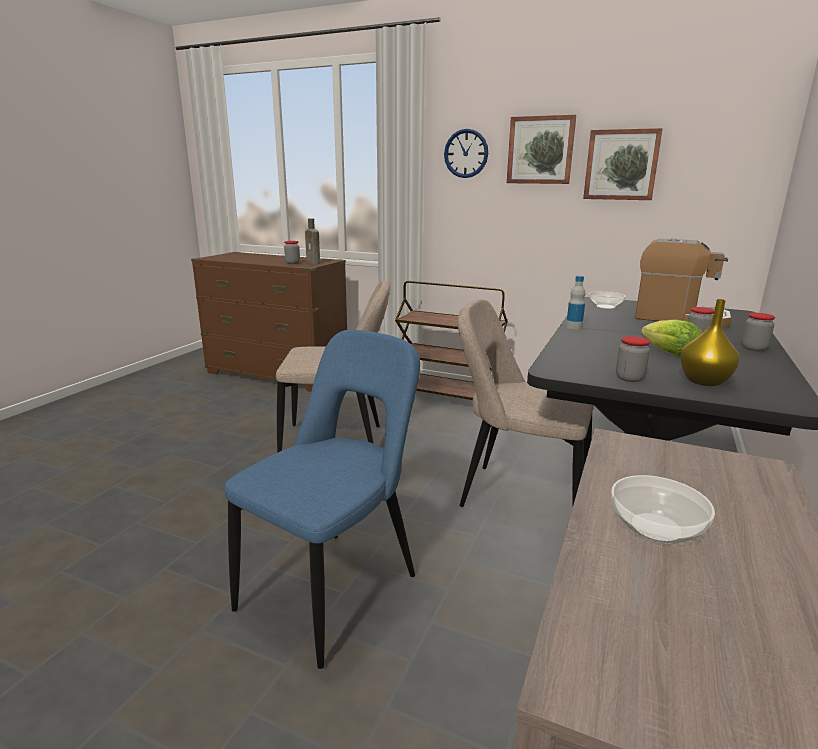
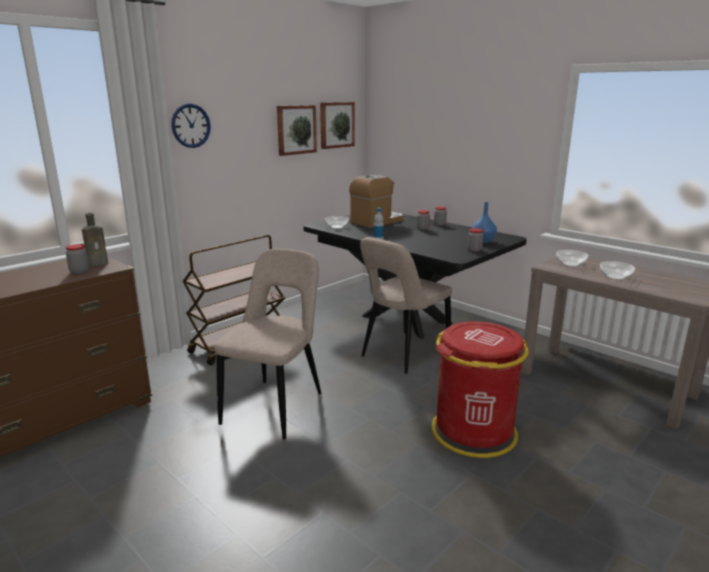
camera: 70 degrees left, 0 degrees up
blue chair [224,330,420,669] -> red trash can [431,322,529,458]
picture [507,115,576,184] -> picture moved to [320,102,355,149]
lettuce [641,319,702,357] -> none
yellow vase [680,299,739,386] -> blue vase [472,202,497,243]
none -> bowl [556,250,588,267]

